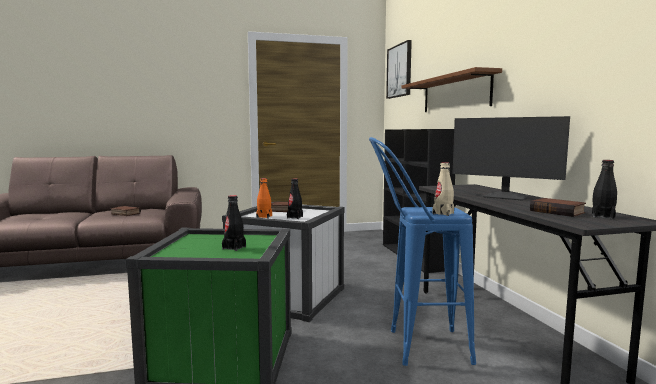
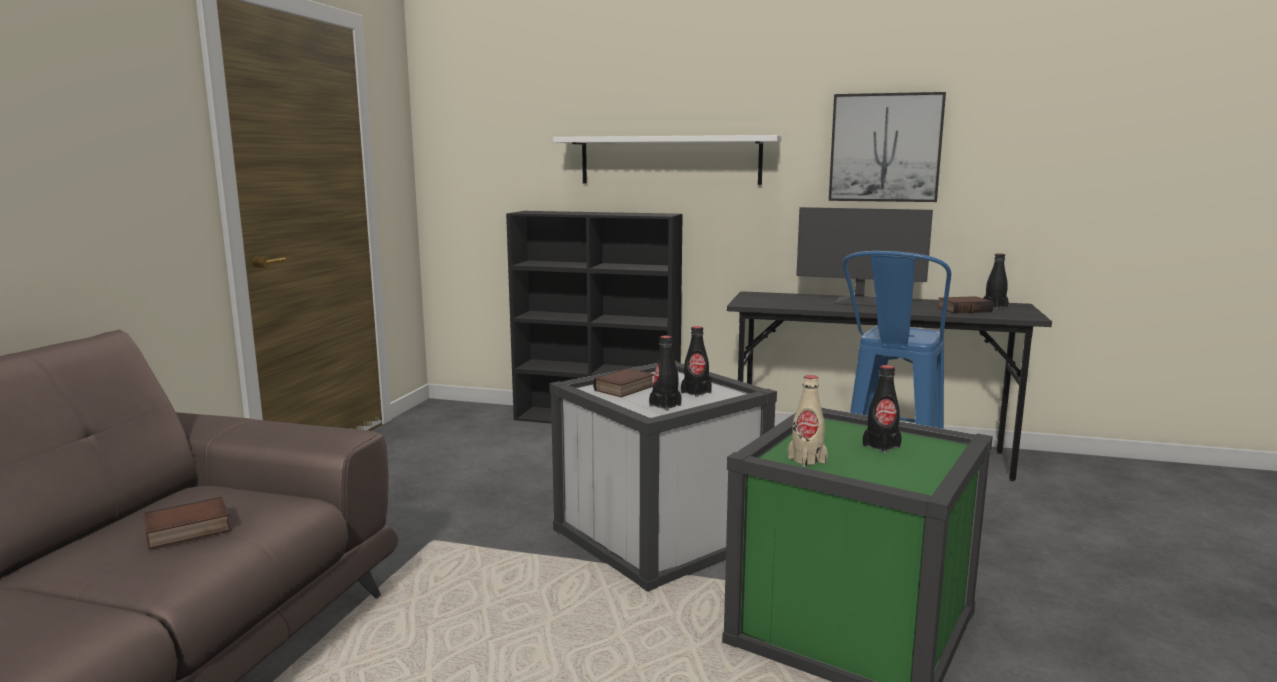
camera: 60 degrees left, 5 degrees up
orange bottle [256,178,272,218] -> black bottle [649,335,681,411]
picture [386,40,412,99] -> picture moved to [829,92,946,202]
brown shelf [401,67,502,112] -> white shelf [553,135,781,185]
beige bottle [432,162,454,216] -> beige bottle moved to [788,375,828,467]
monitor [453,116,570,201] -> monitor turned 45 degrees clockwise [796,207,933,307]

